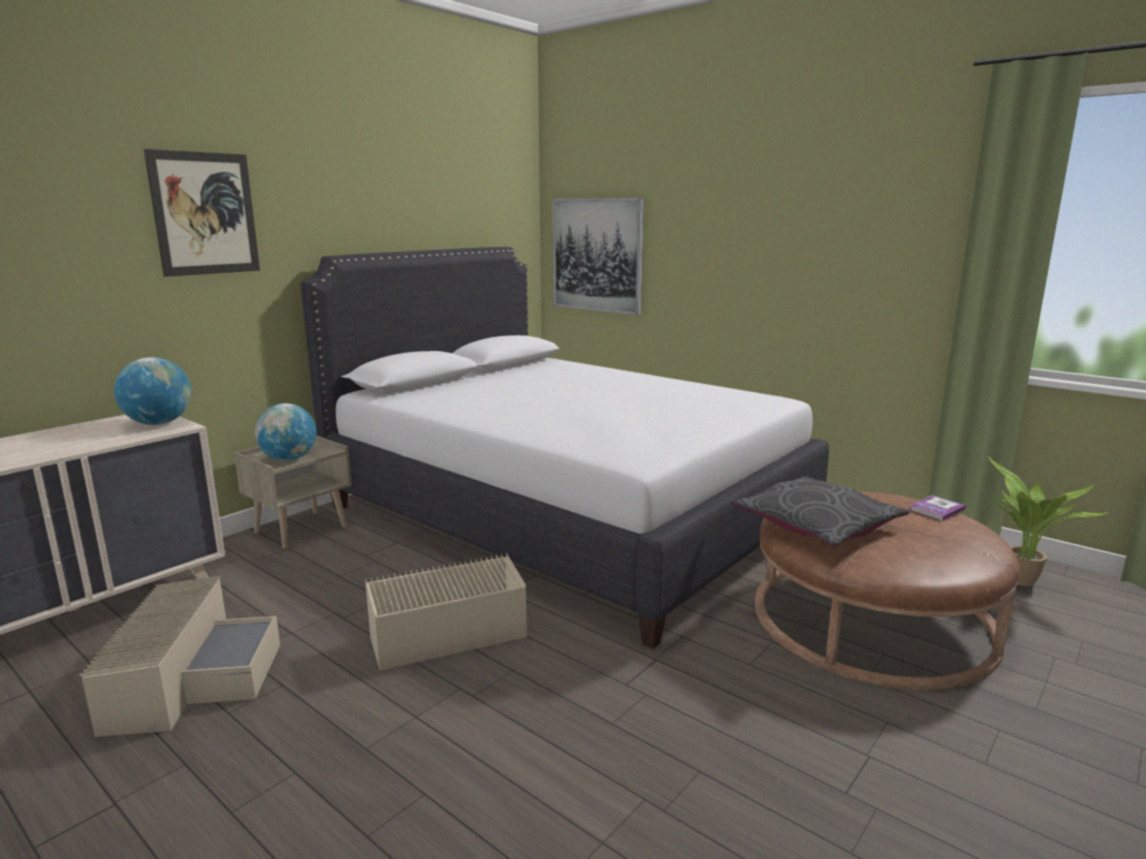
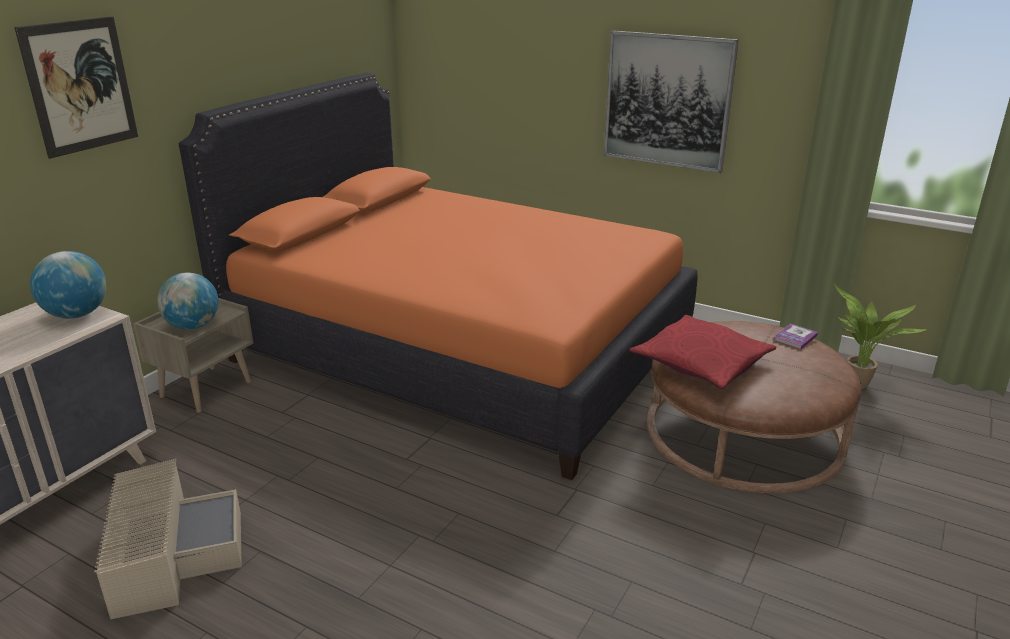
camera: 10 degrees left, 10 degrees up
white bed [300,247,829,649] -> orange bed [179,73,698,480]
beige storage box [365,553,527,671] -> none
picture [553,198,644,315] -> picture moved to [604,30,739,173]
grey pillow [730,476,909,547] -> red pillow [629,315,776,389]

